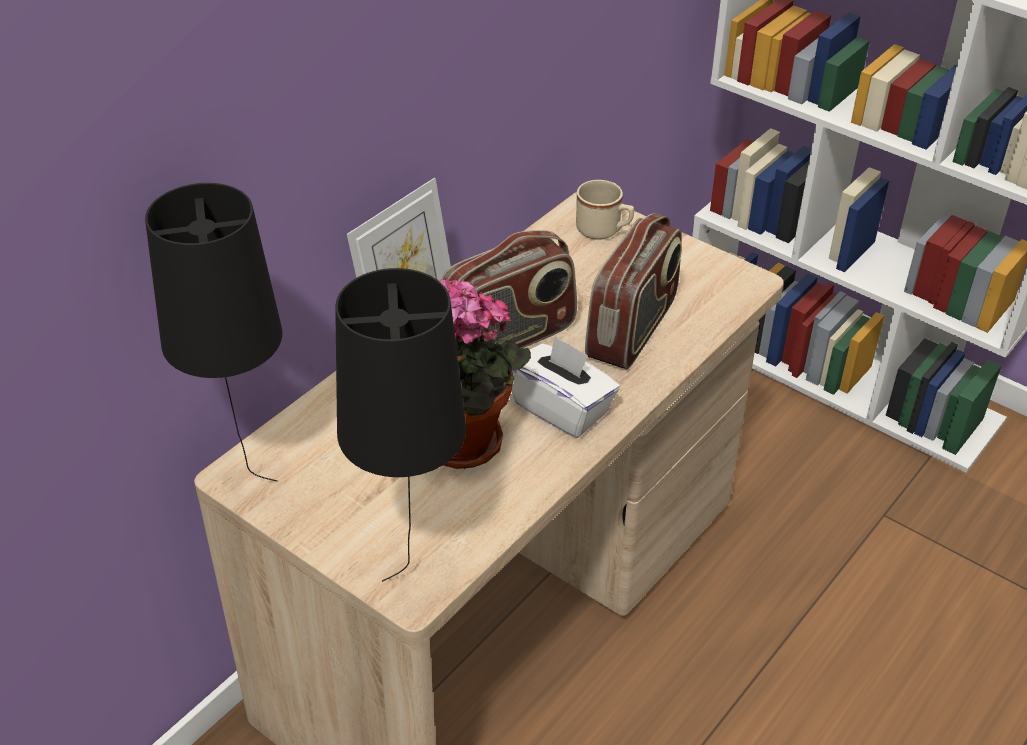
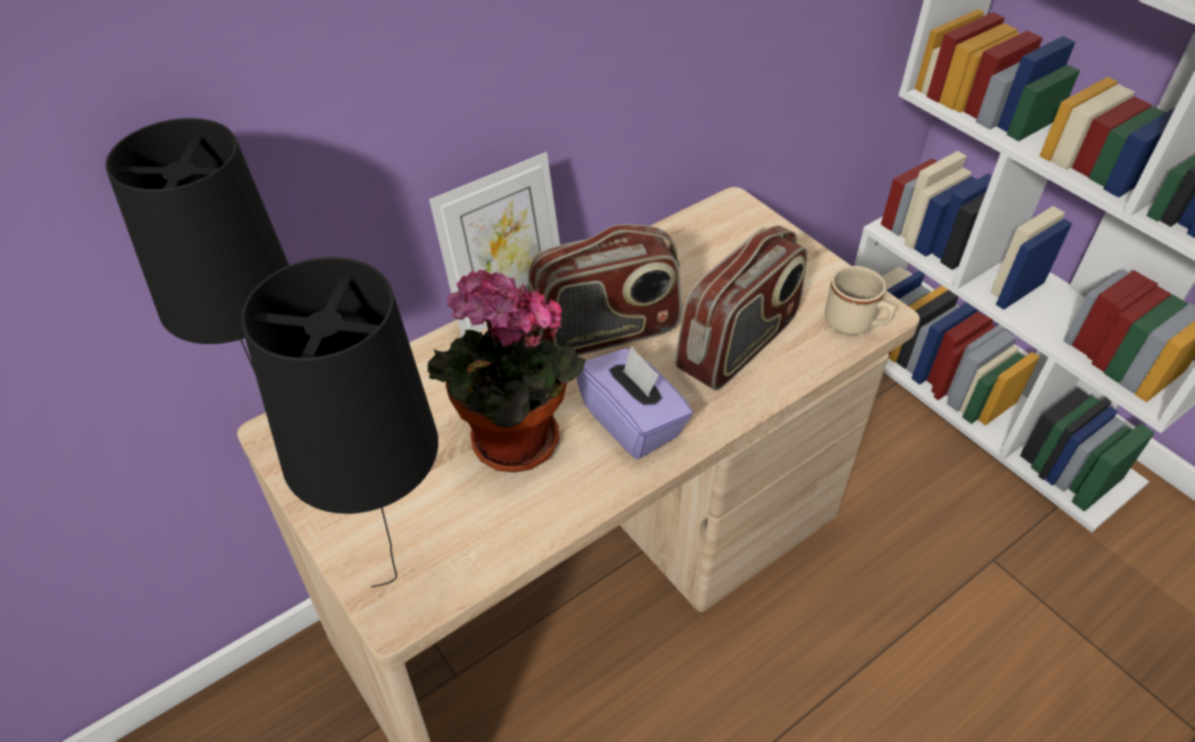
camera: 15 degrees right, 5 degrees up
white tissue box [511,335,620,438] -> purple tissue box [576,345,693,460]
beige mug [576,180,634,240] -> beige mug moved to [825,266,896,335]

